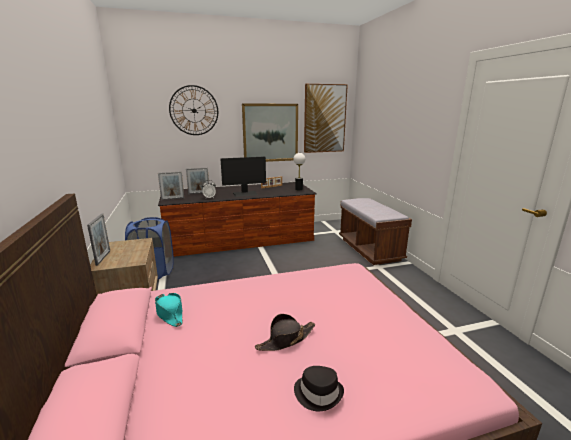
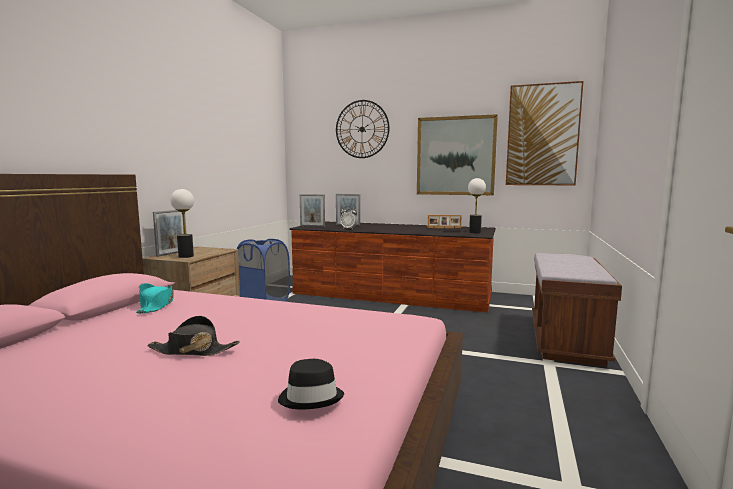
camera: 35 degrees right, 10 degrees down
monitor [220,157,266,197] -> none
black hat [294,366,344,411] -> black hat moved to [278,359,344,409]
none -> table lamp [170,189,194,258]

